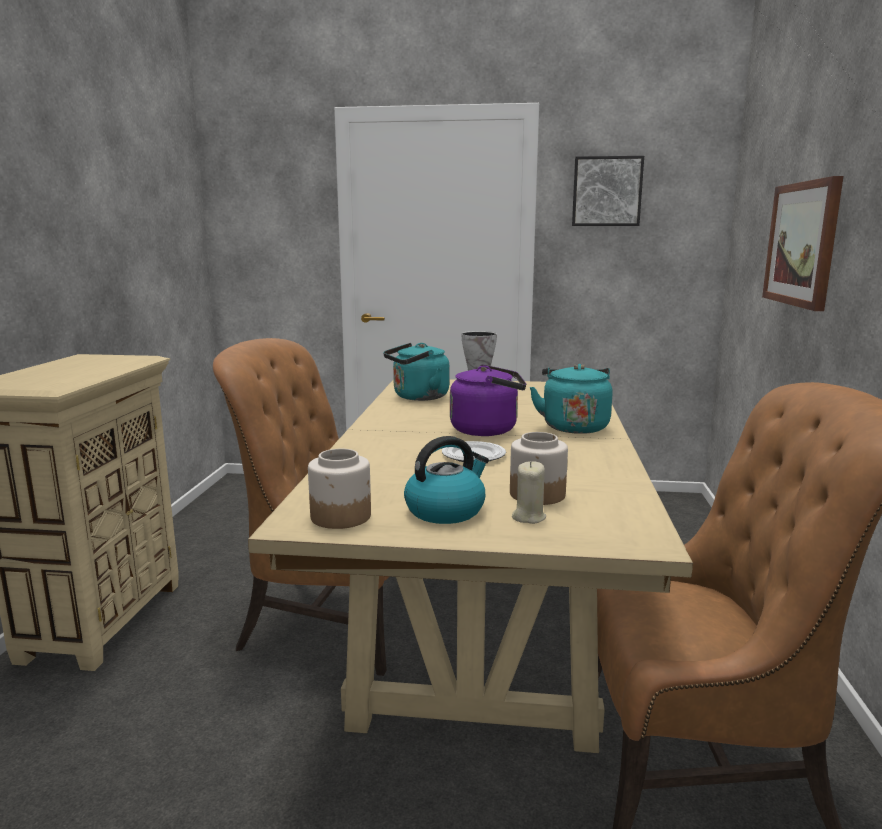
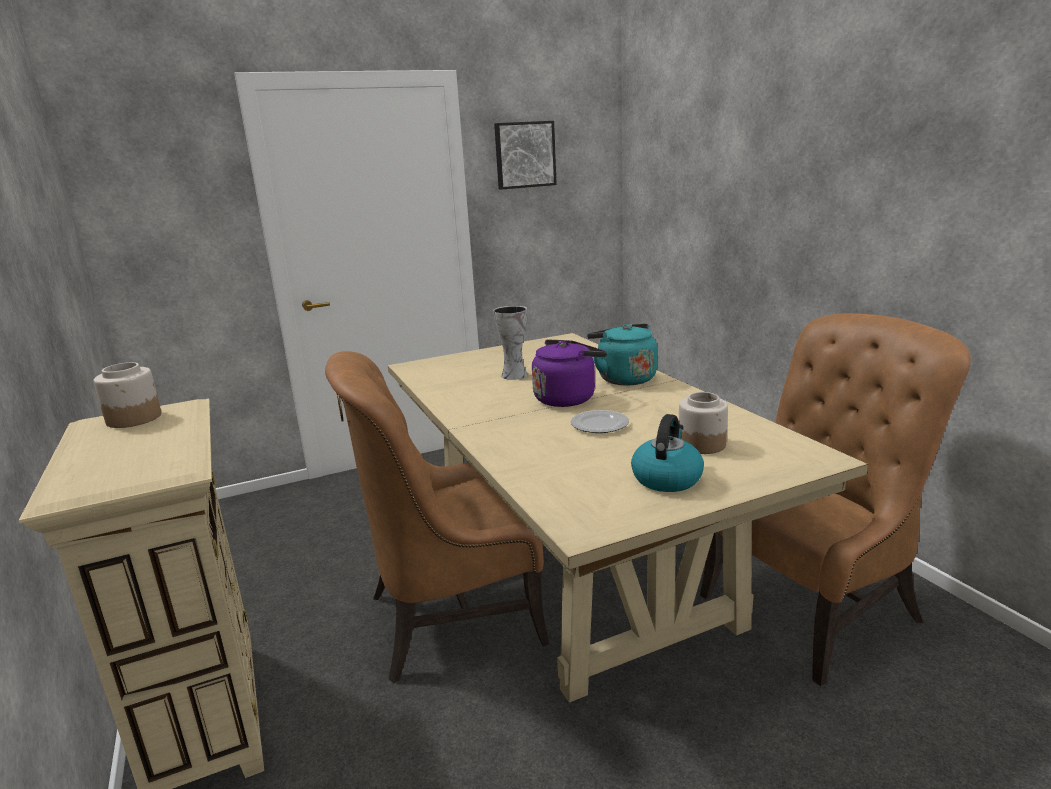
camera: 30 degrees left, 5 degrees up
jar [308,449,371,529] -> jar moved to [94,362,161,428]
turquoise kettle [383,343,449,401] -> none
beige candle [512,461,546,524] -> none
picture [762,176,843,311] -> none

